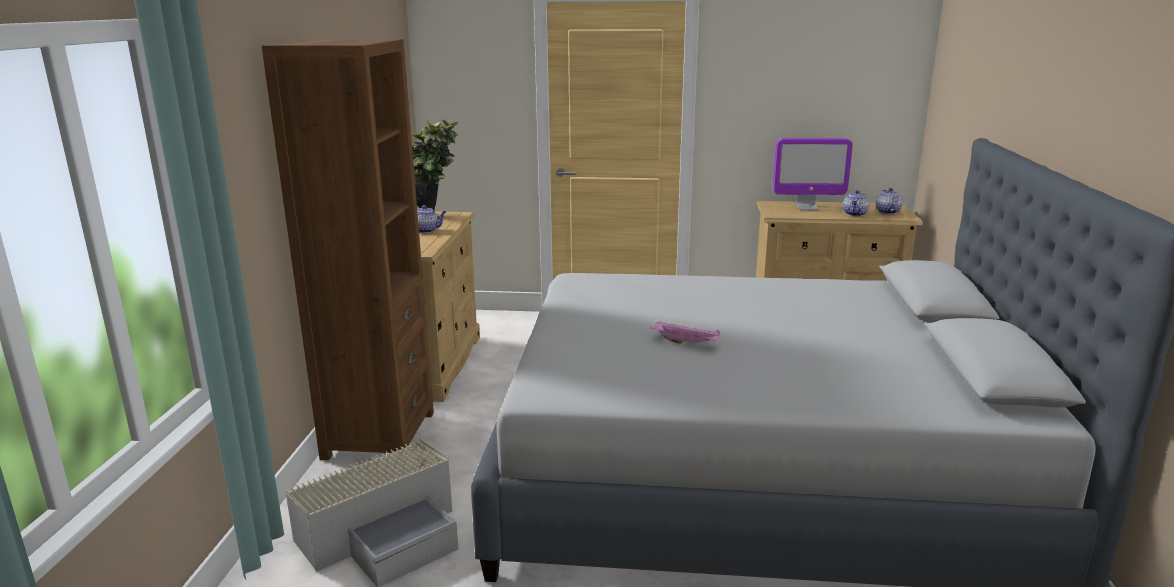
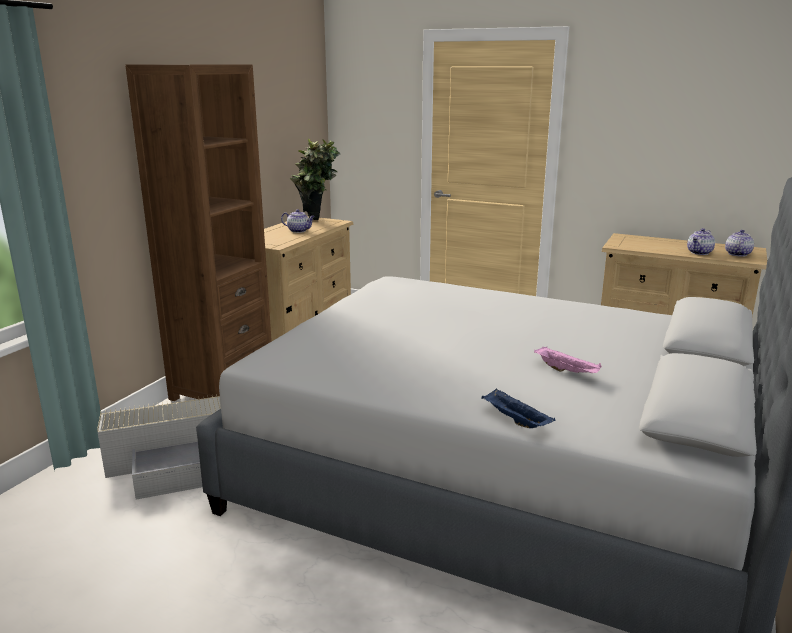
camera: 20 degrees right, 0 degrees up
pink tray [651,321,720,344] -> pink tray moved to [534,347,602,373]
monitor [773,138,853,210] -> none
none -> blue tray [481,388,555,428]

